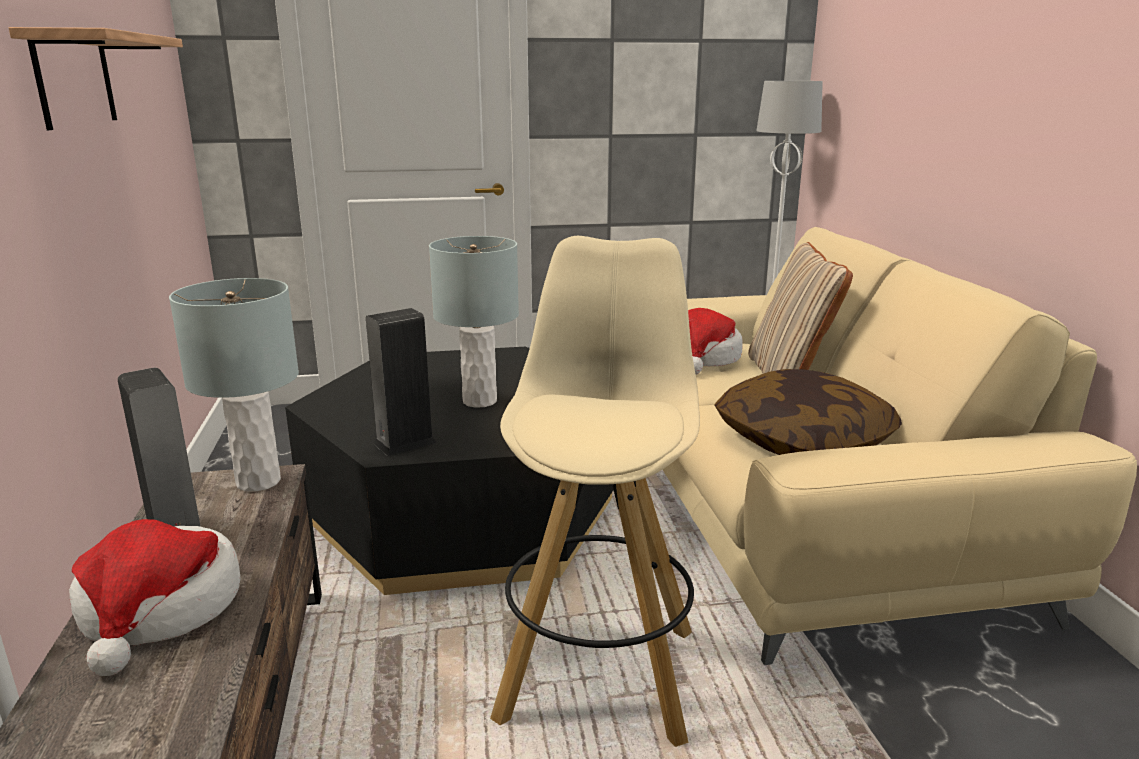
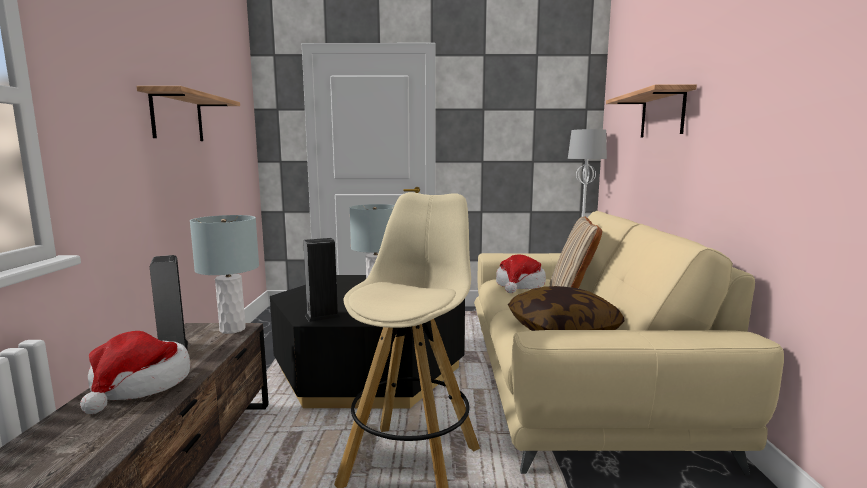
camera: 10 degrees right, 10 degrees down
none -> shelf [606,85,697,138]

